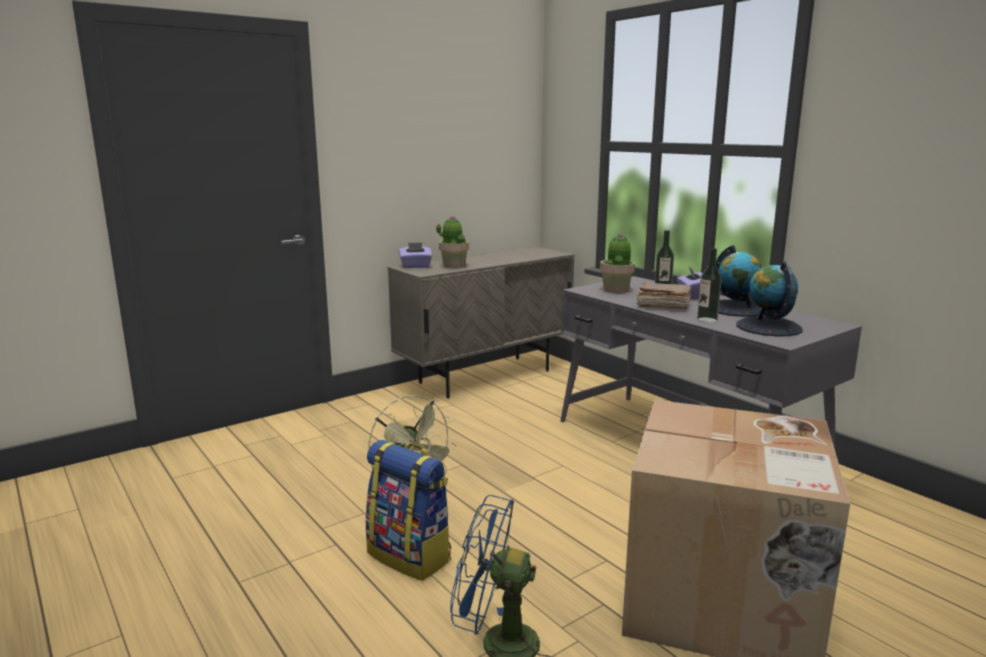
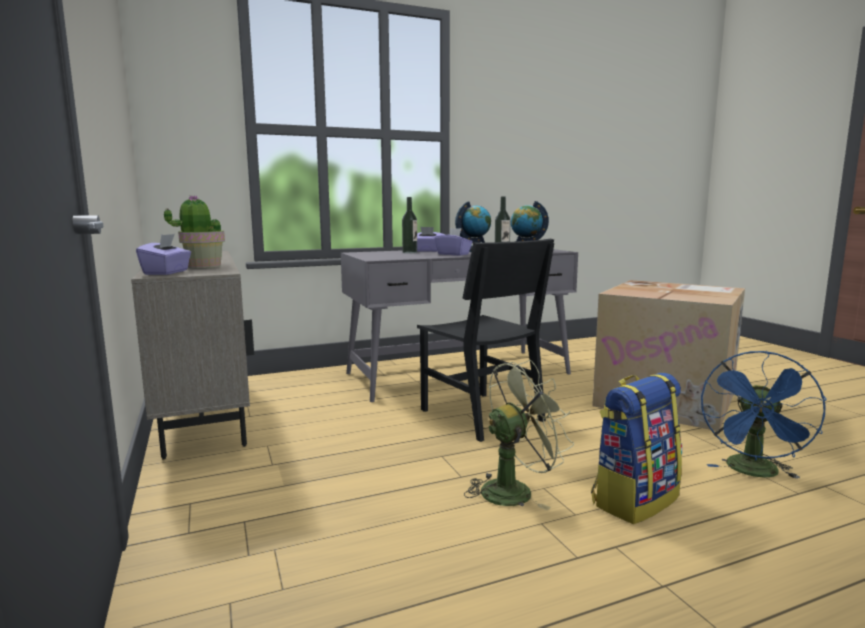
camera: 75 degrees left, 5 degrees down
potted plant [600,234,635,293] -> none
brown book [637,282,691,309] -> purple tissue box [435,228,472,256]
none -> black chair [417,238,554,442]

